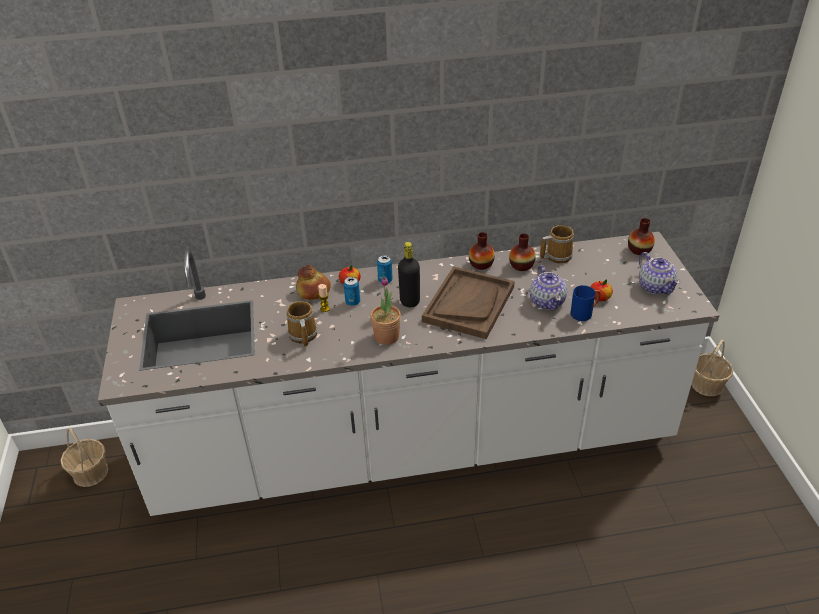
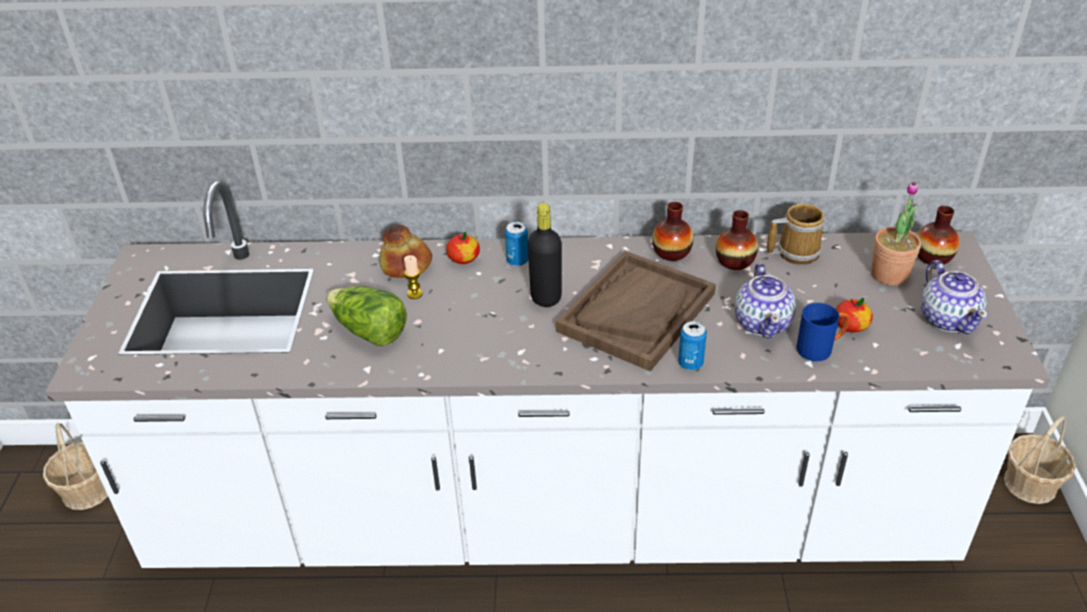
camera: 10 degrees right, 0 degrees up
mug [286,301,317,347] -> lettuce [326,286,407,346]
can [344,277,360,306] -> can moved to [678,321,707,370]
potted plant [370,277,401,345] -> potted plant moved to [871,181,921,286]

